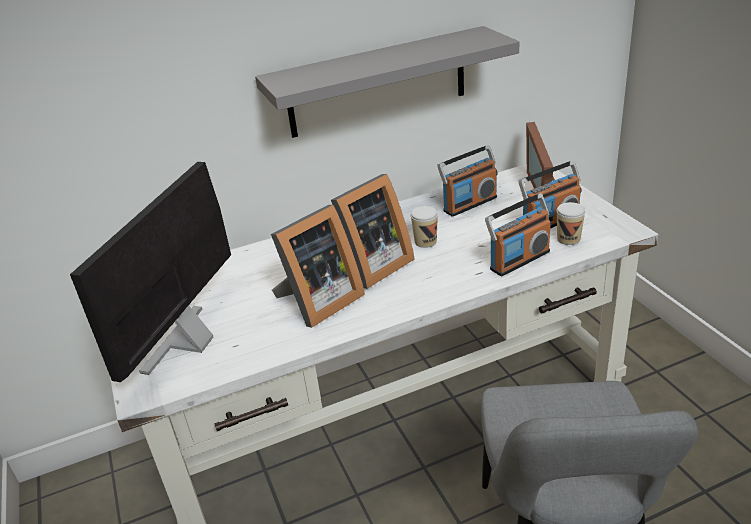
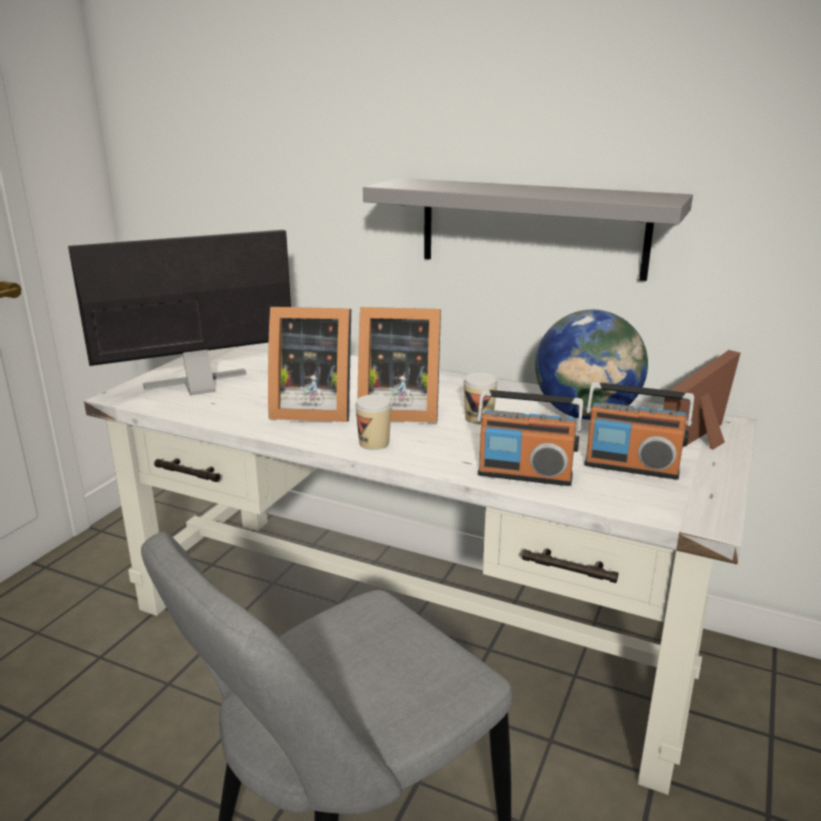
camera: 45 degrees right, 10 degrees down
radio [437,145,498,217] -> globe [535,310,648,420]
cup [556,202,585,245] -> cup moved to [355,395,392,450]

